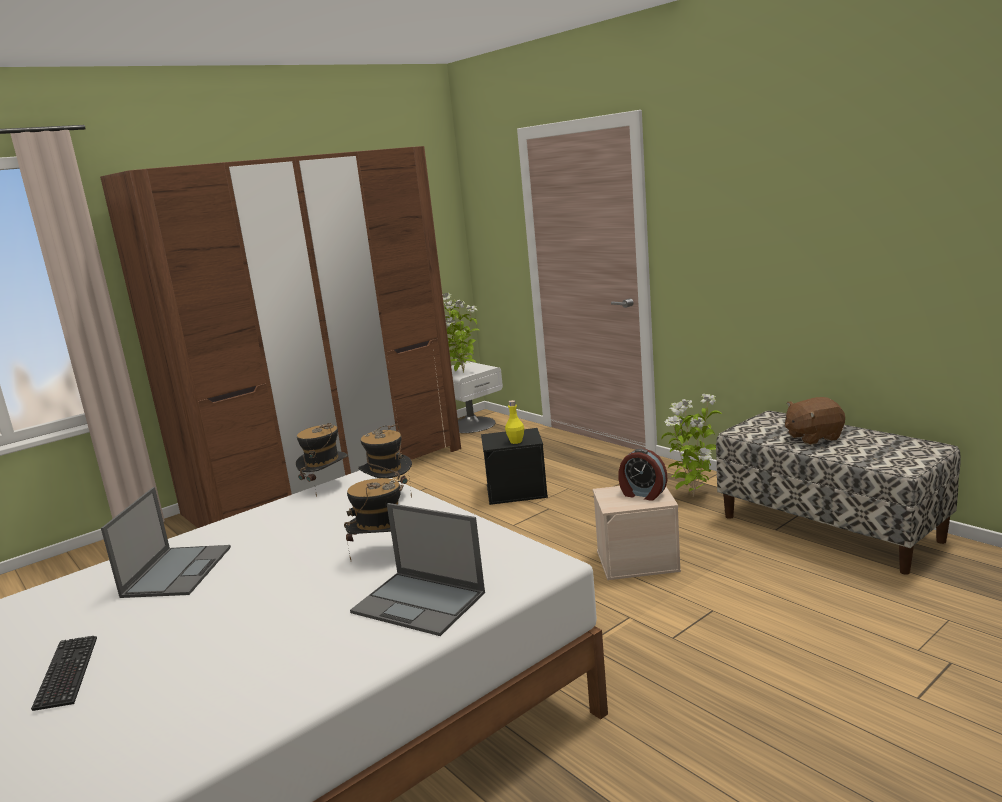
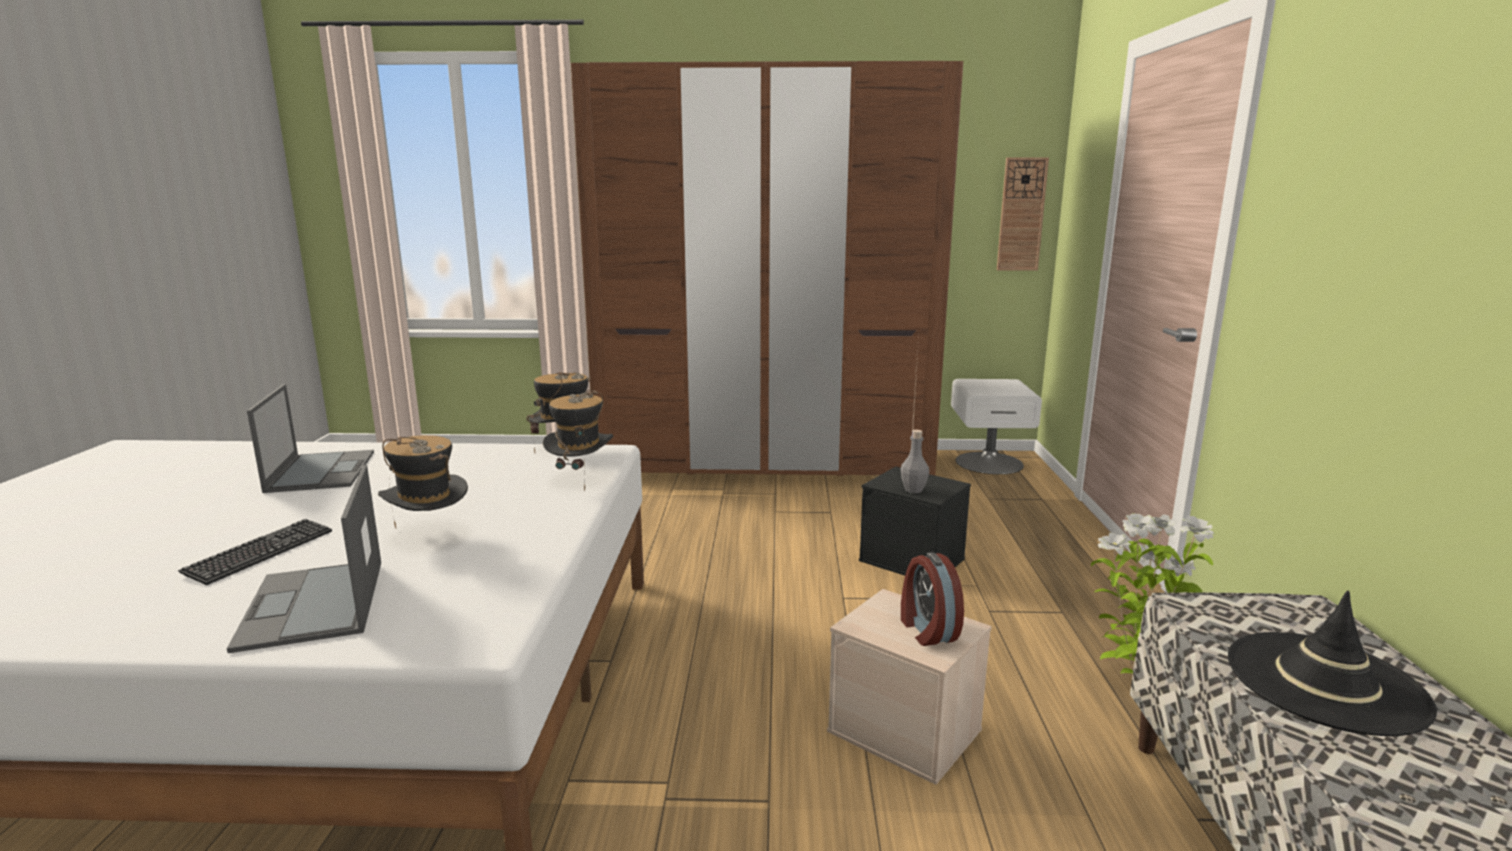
camera: 40 degrees right, 0 degrees up
keyboard [31,636,97,711] -> keyboard moved to [178,519,332,585]
laptop [101,487,231,598] -> laptop turned 60 degrees counterclockwise [247,384,374,493]
potted plant [442,293,479,372] -> none
yellow bottle [505,400,524,444] -> grey bottle [901,430,929,493]
brown plush toy [785,397,845,445] -> black hat [1228,591,1437,736]
none -> wall clock [997,157,1049,271]

